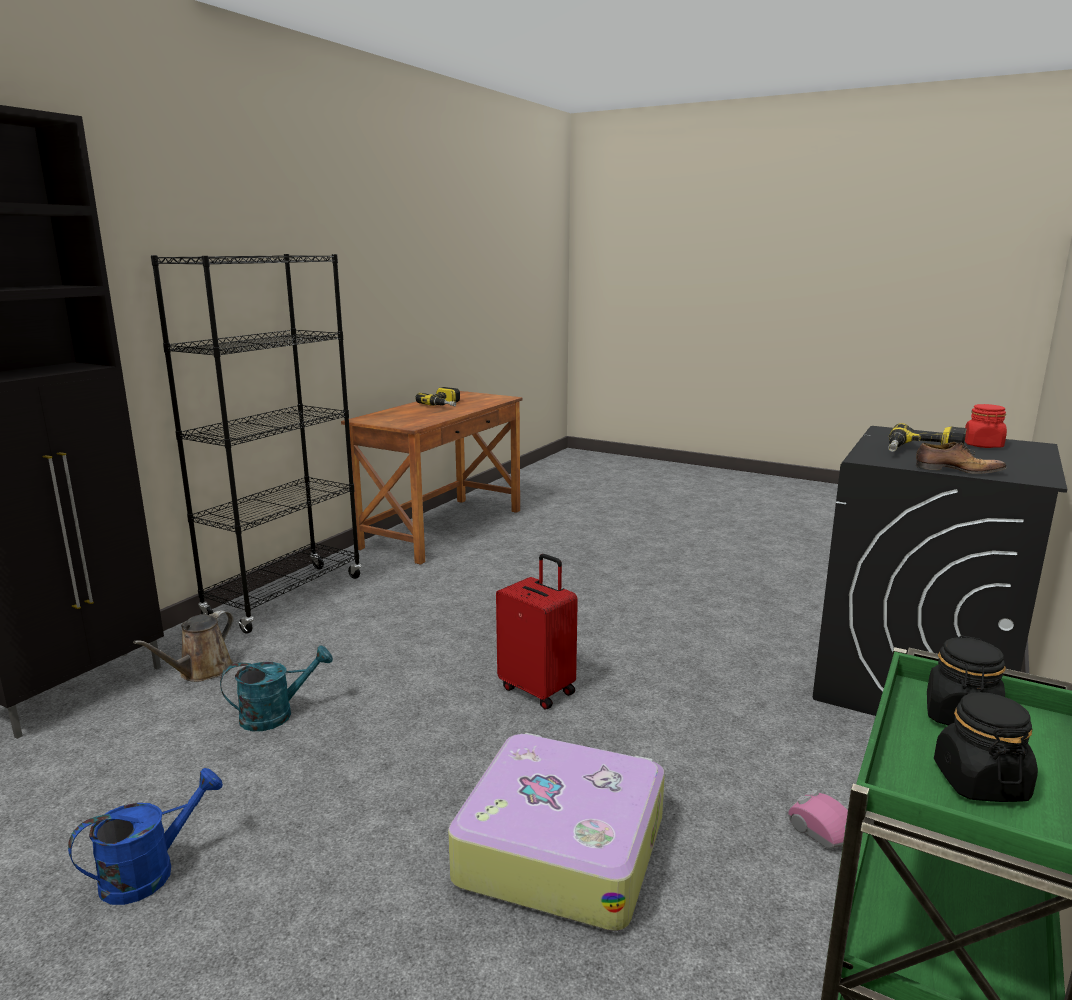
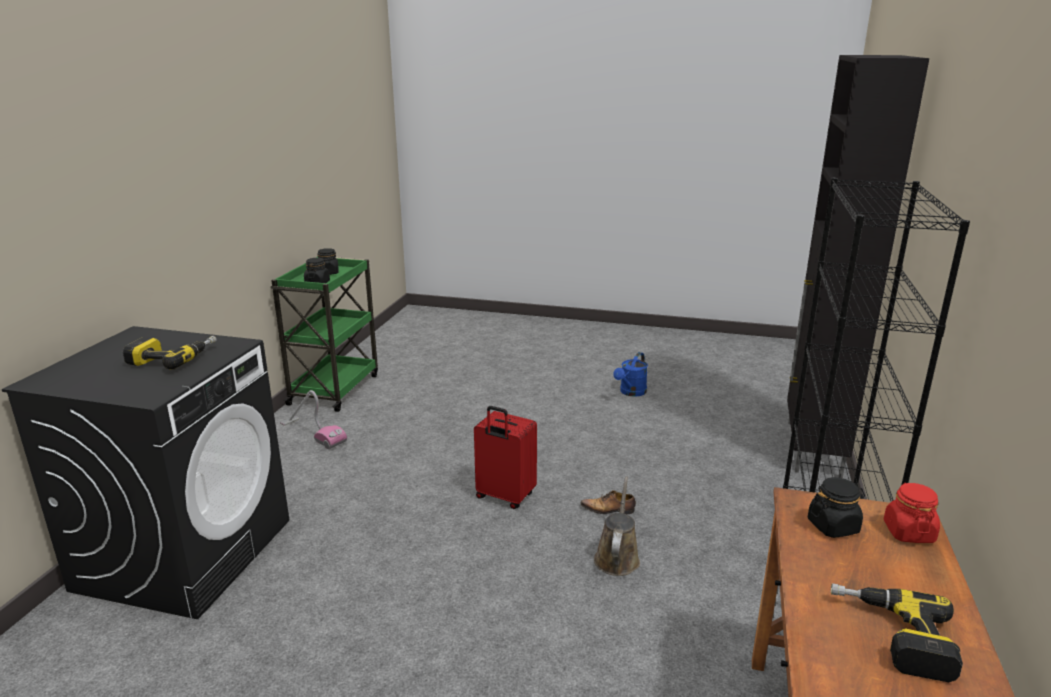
camera: 165 degrees right, 5 degrees up
brown watering can [133,610,234,682] -> brown watering can moved to [594,477,640,576]
turquoise watering can [220,645,333,731] -> none
suitcase [448,733,665,931] -> none
shoe [916,442,1007,474] -> shoe moved to [581,490,636,514]
red jar [965,404,1007,448] -> red jar moved to [884,483,940,543]
none -> black jar [808,477,865,538]

